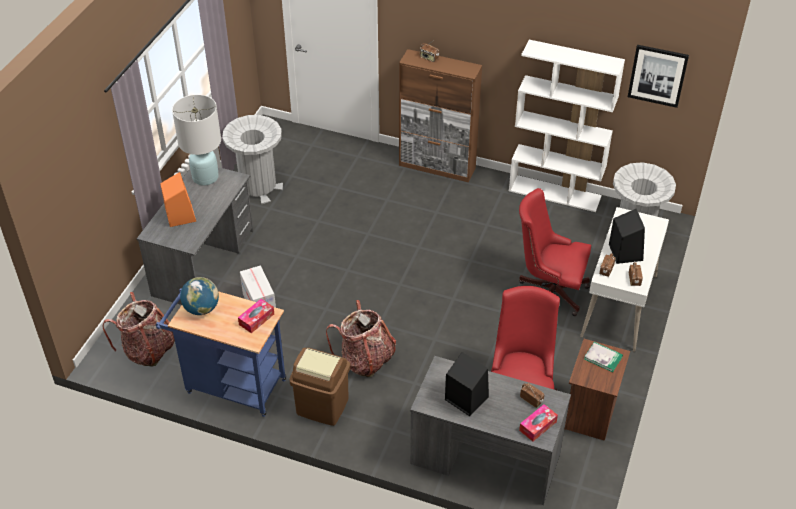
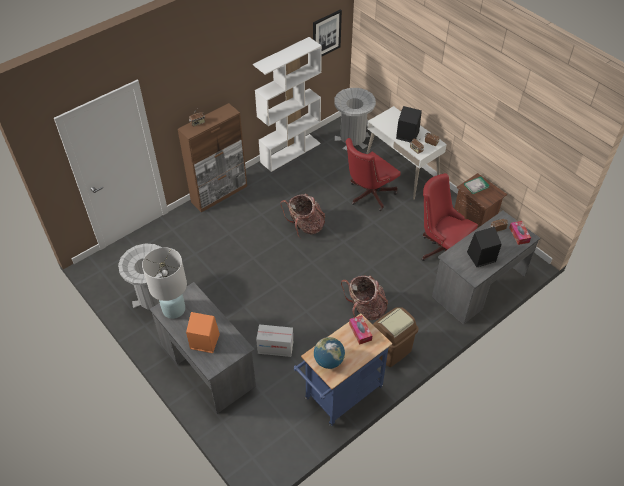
camera: 60 degrees left, 5 degrees up
backpack [102,292,175,367] -> backpack moved to [281,194,325,239]

